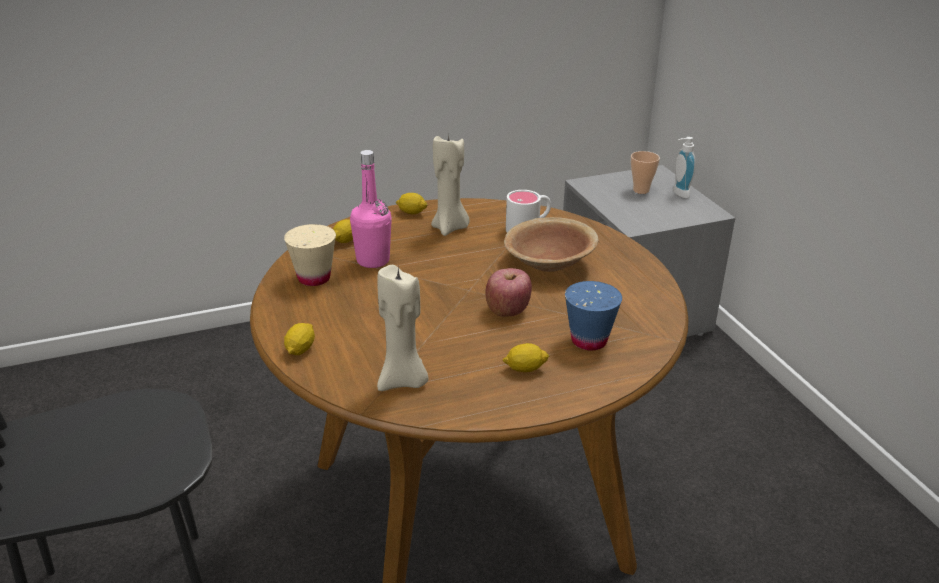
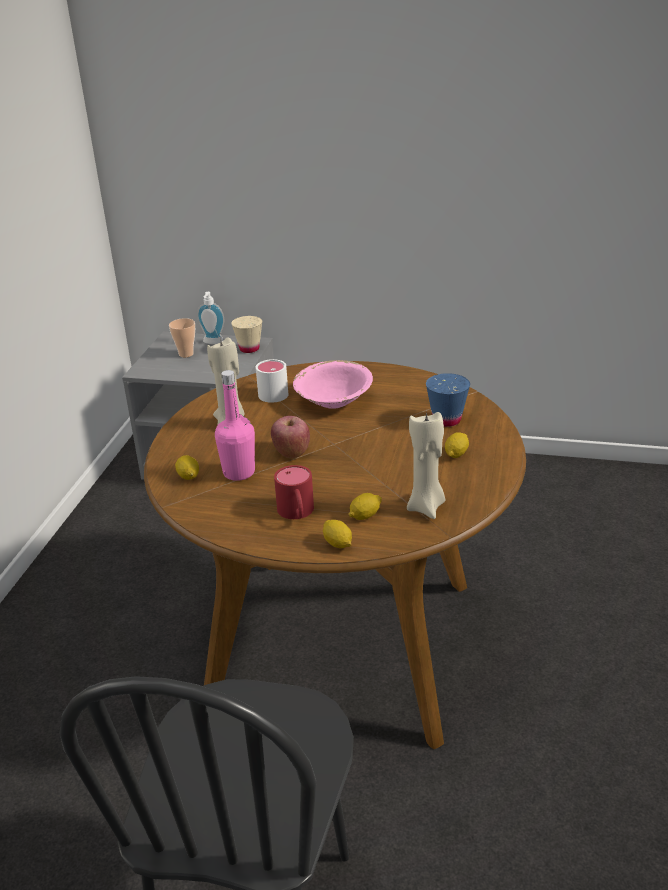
camera: 55 degrees left, 0 degrees up
beige cup [284,224,336,286] -> beige cup moved to [231,316,262,353]
lemon [396,193,428,214] -> lemon moved to [348,493,382,520]
apple [485,268,532,317] -> apple moved to [271,416,310,458]
brown bowl [504,217,598,272] -> pink bowl [293,360,373,409]
none -> red mug [274,465,314,519]

